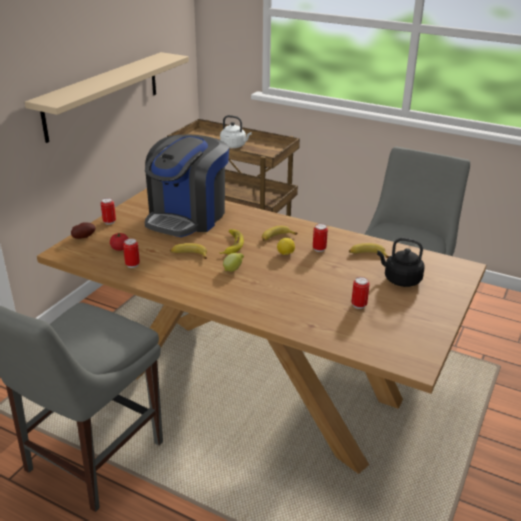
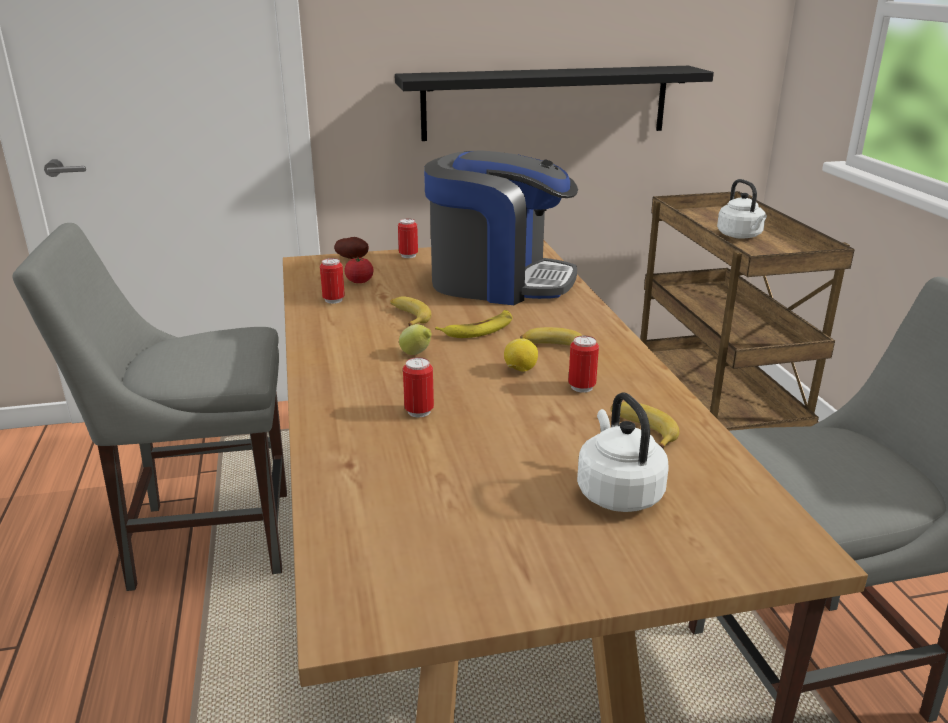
camera: 50 degrees right, 5 degrees down
beige shelf [25,52,189,143] -> black shelf [395,66,714,141]
coffee machine [145,134,229,237] -> coffee machine turned 150 degrees counterclockwise [424,150,578,305]
can [351,277,369,309] -> can moved to [403,357,434,418]
black kettle [377,238,425,287] -> white kettle [577,392,669,512]

